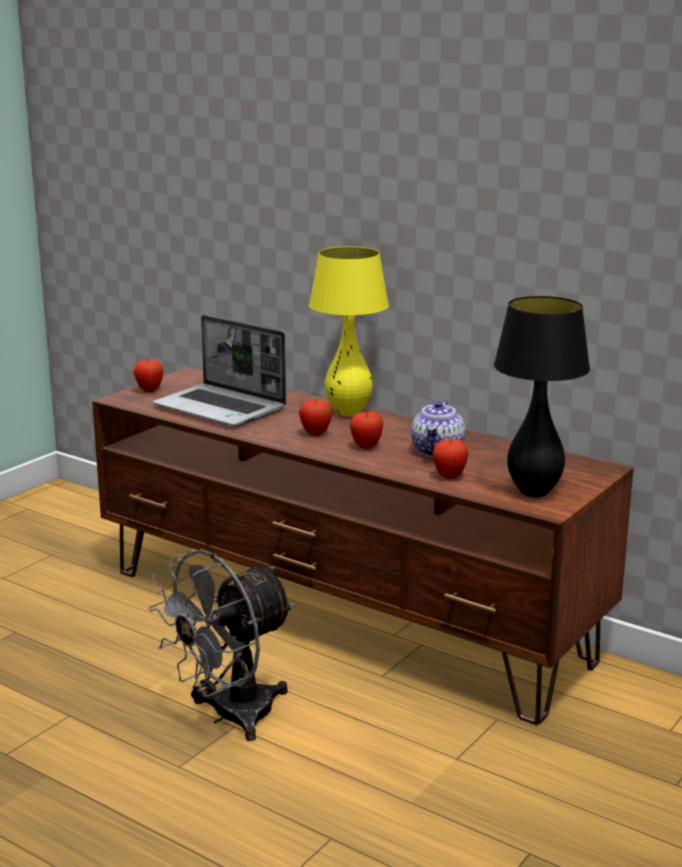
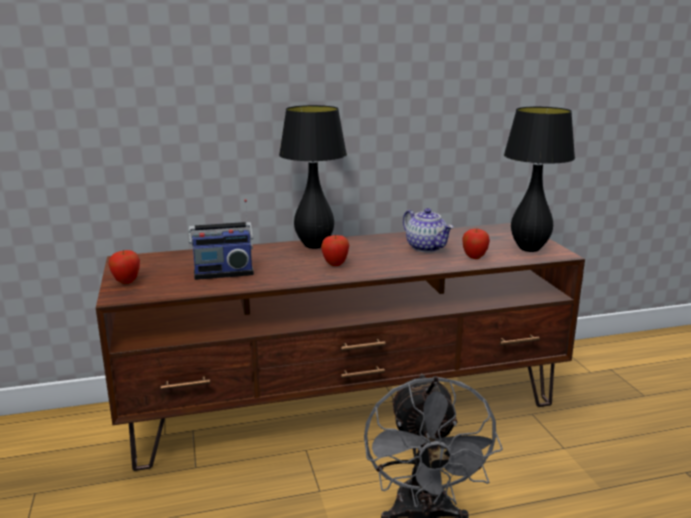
camera: 50 degrees left, 0 degrees up
laptop [153,315,286,426] -> radio [189,199,254,280]
yellow table lamp [309,246,389,416] -> black table lamp [279,105,347,249]
apple [350,411,383,449] -> none

